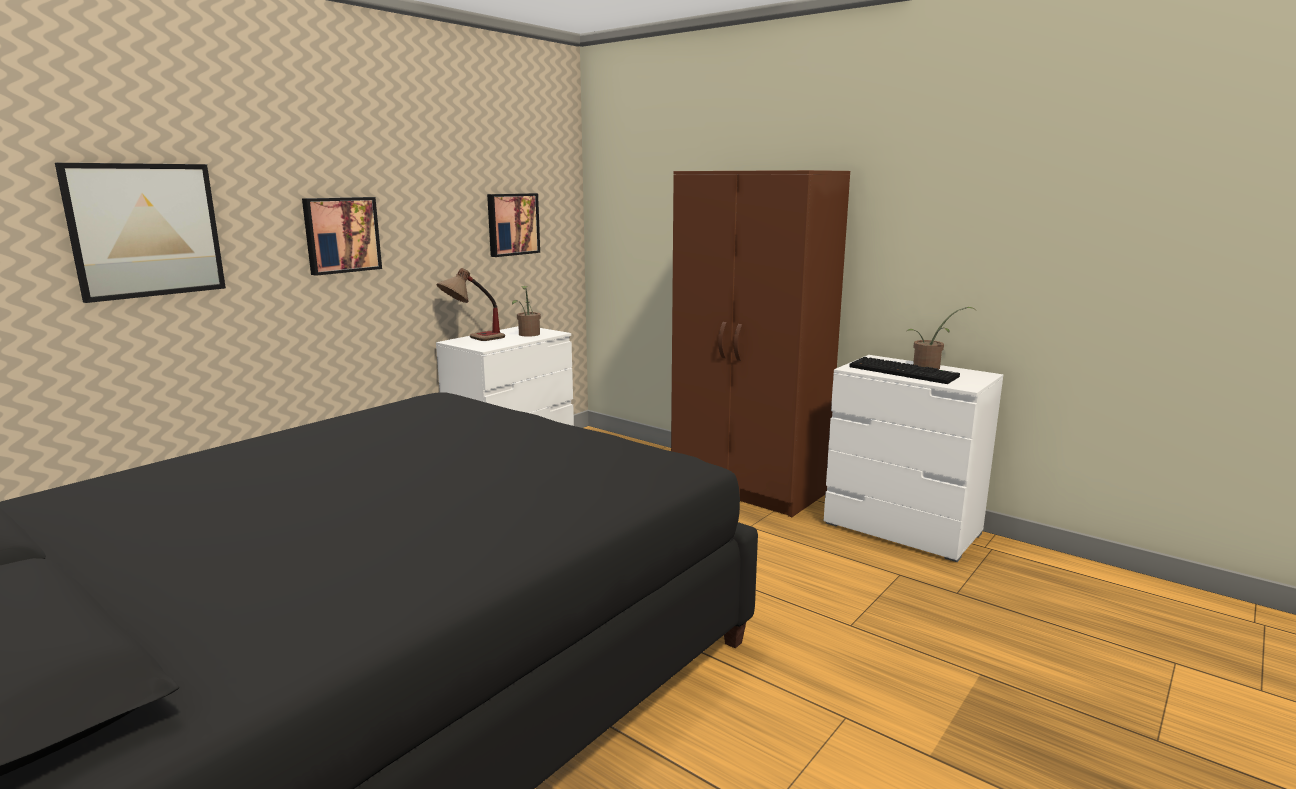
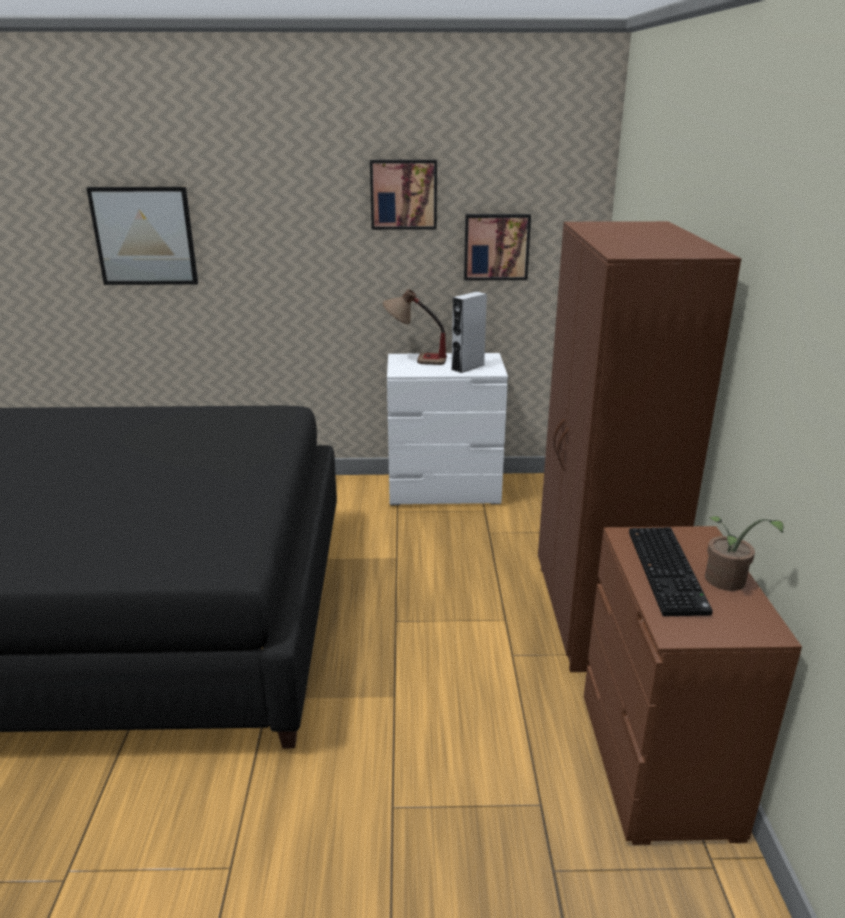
camera: 50 degrees right, 10 degrees up
picture [302,197,382,276] -> picture moved to [370,160,437,230]
potted plant [512,286,541,337] -> grey speaker [451,291,487,373]
white dresser [824,355,1003,562] -> brown dresser [584,526,802,845]

